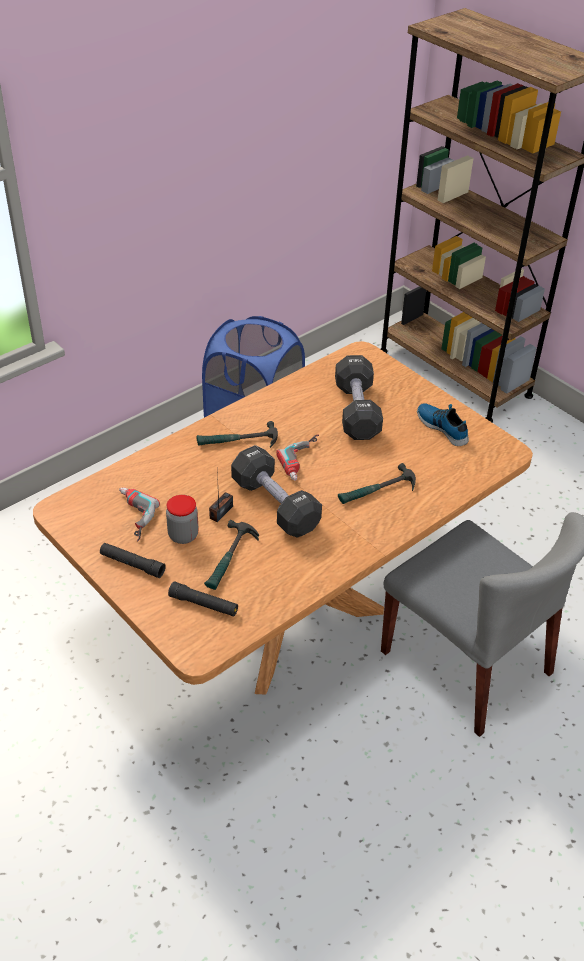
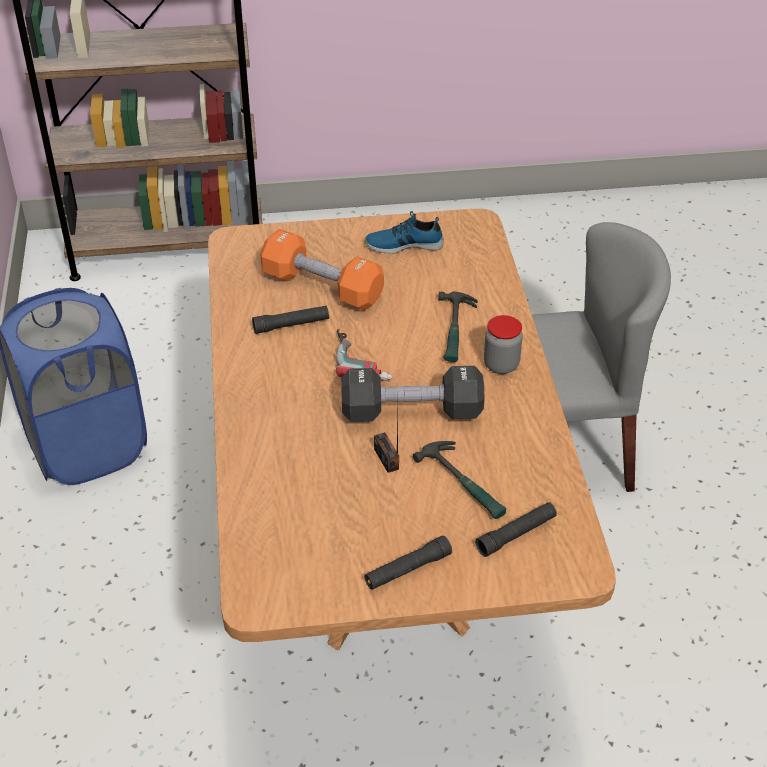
camera: 55 degrees left, 0 degrees up
power drill [119,487,160,541] -> none
jar [166,495,199,544] -> jar moved to [484,315,523,374]
hammer [196,421,278,448] -> none
black dumbbell [335,355,383,440] -> orange dumbbell [260,229,384,310]
none -> black flashlight [252,306,329,334]

